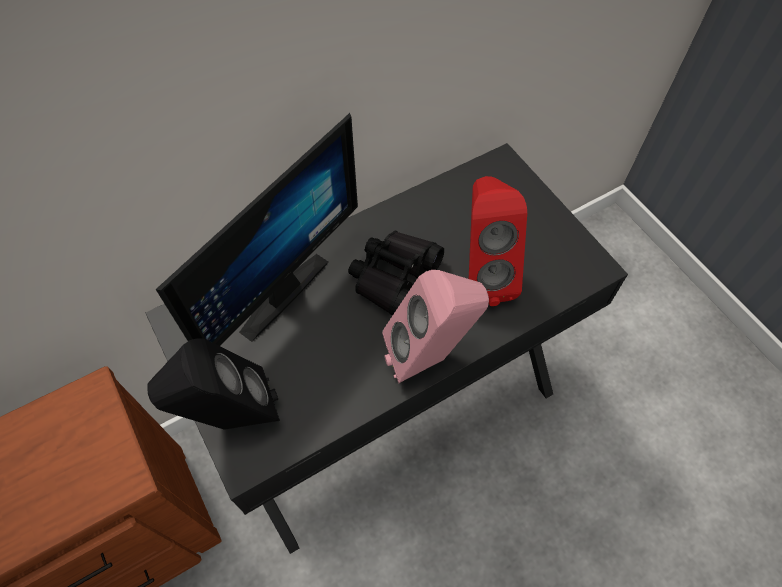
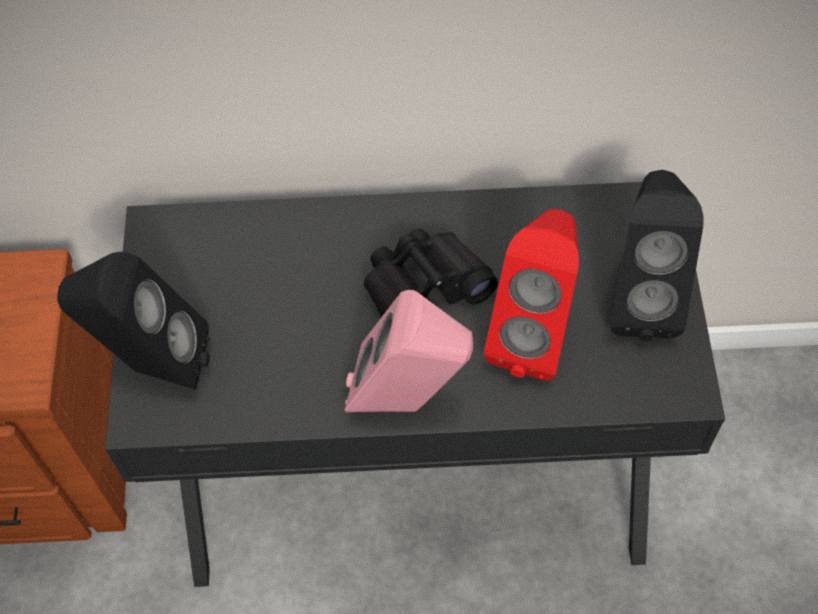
camera: 30 degrees right, 0 degrees up
monitor [156,113,358,346] -> none
none -> black speaker [611,170,704,341]

